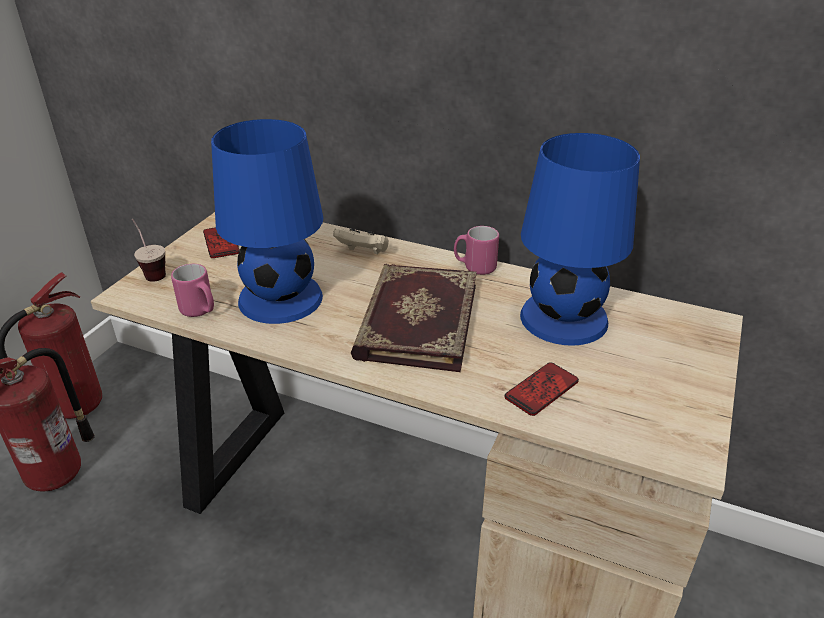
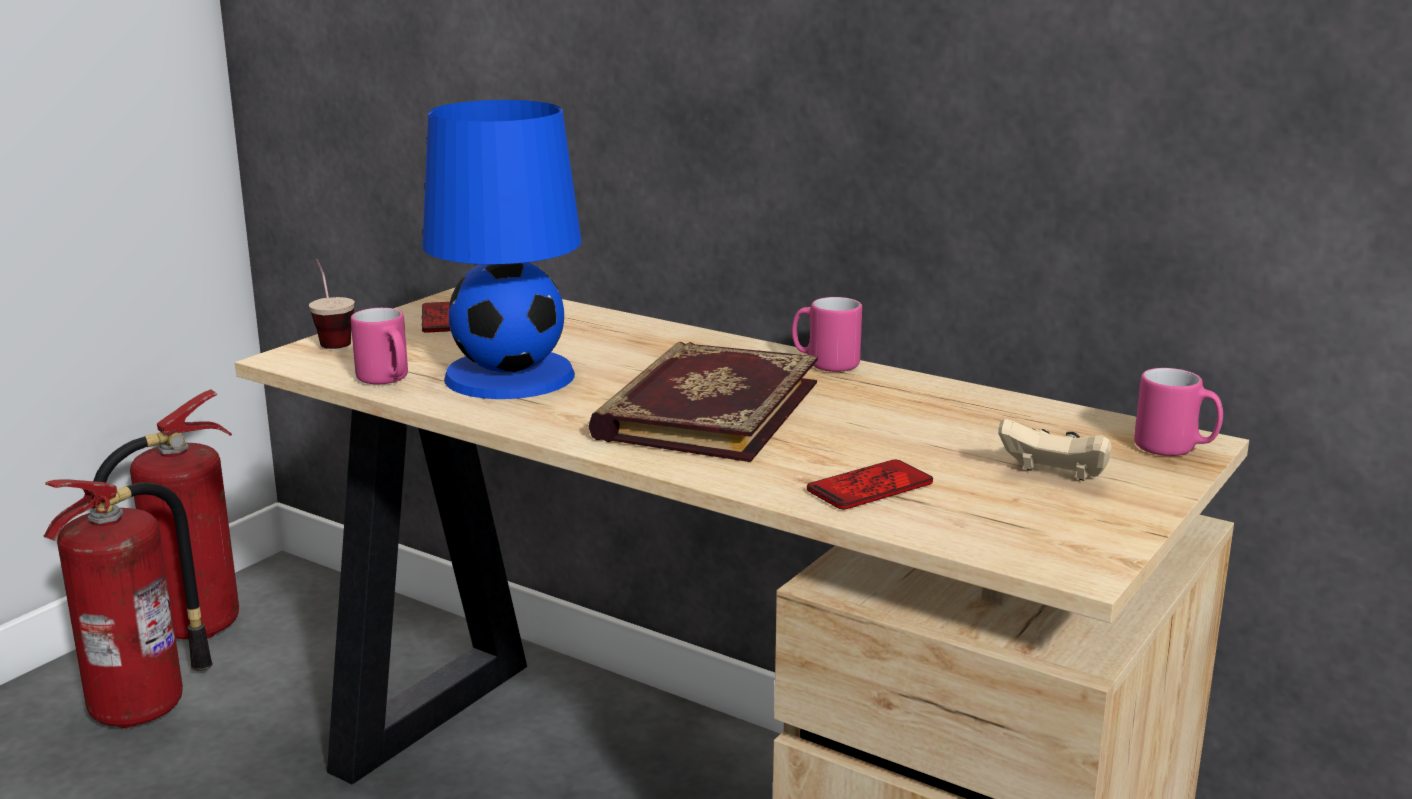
camera: 10 degrees right, 15 degrees down
beige game controller [333,228,389,254] -> beige game controller moved to [998,419,1111,481]
blue table lamp [520,133,640,346] -> none
none -> pink mug [1134,368,1223,456]

